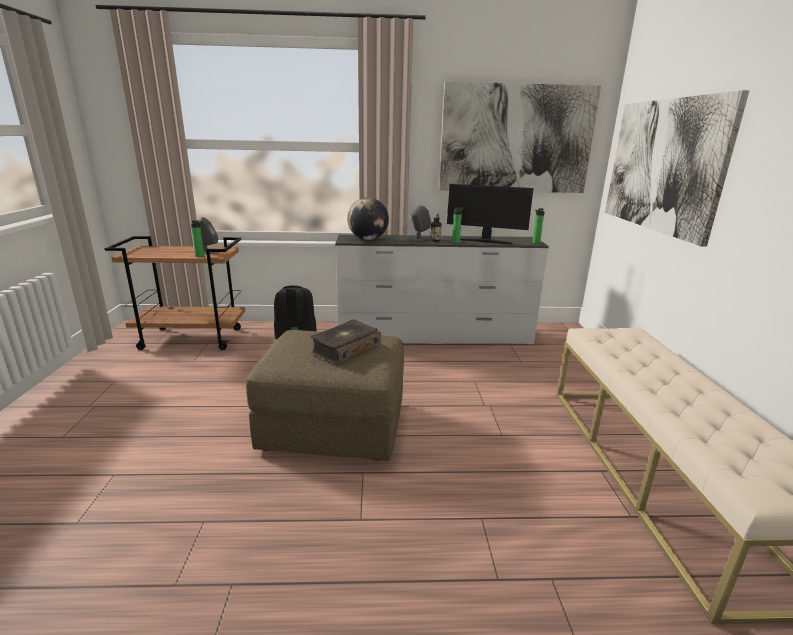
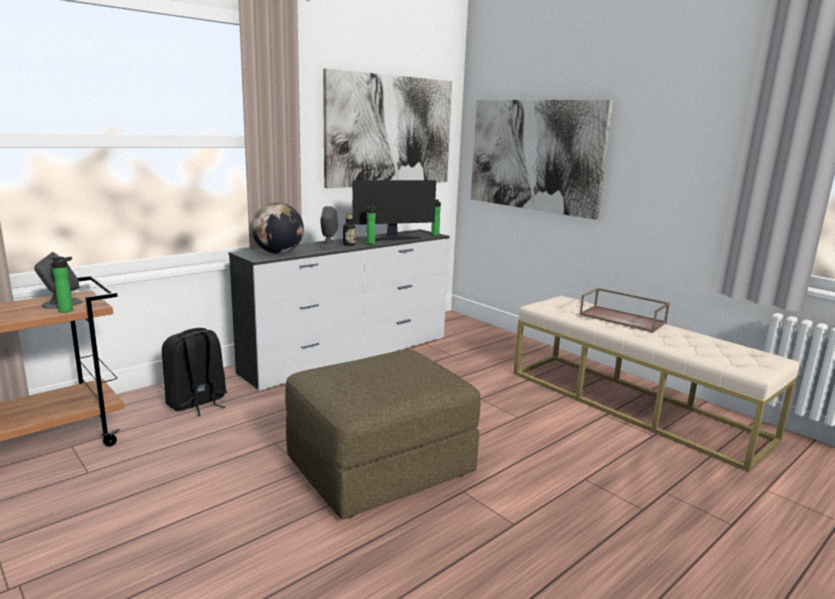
camera: 40 degrees left, 5 degrees down
book [310,319,381,364] -> none
none -> brown tray [579,288,670,333]

